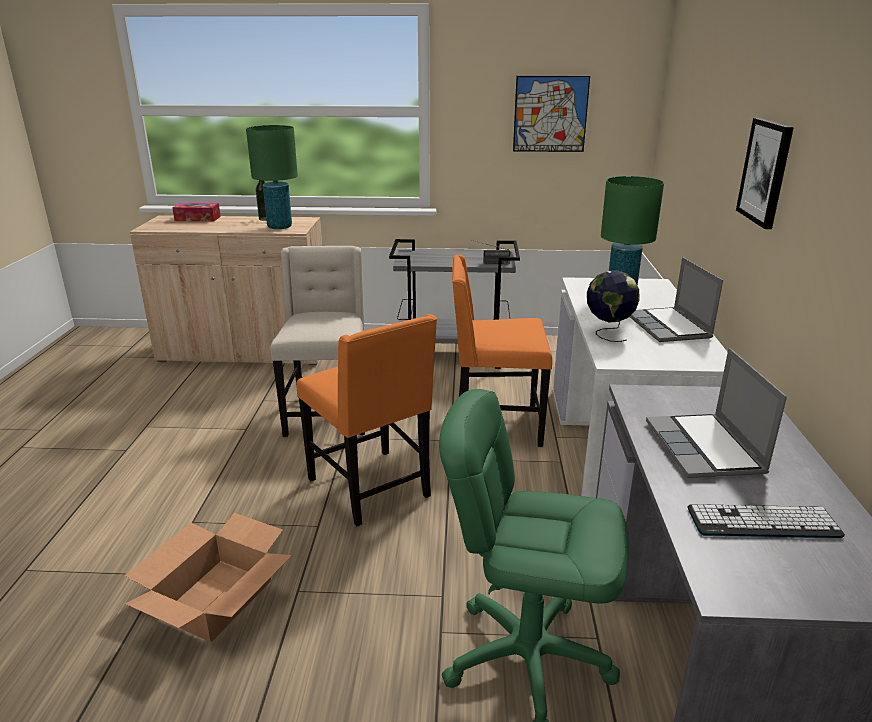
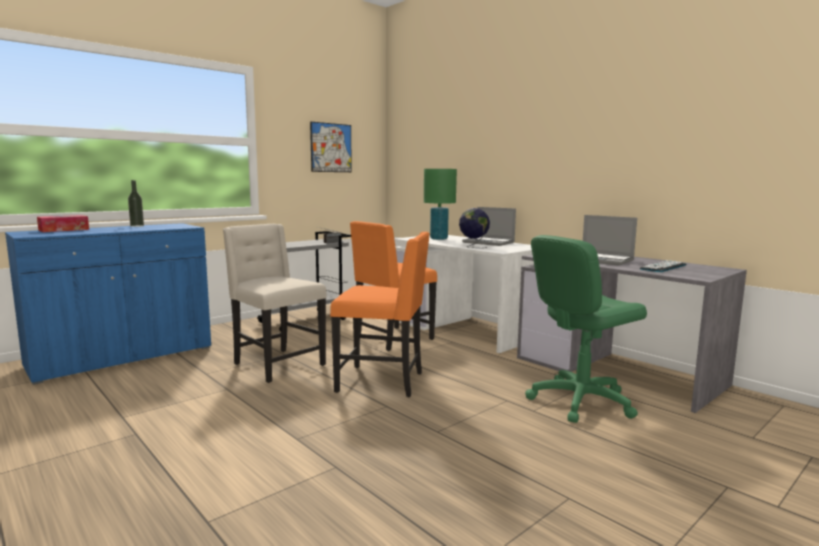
camera: 45 degrees left, 15 degrees down
cardboard box [124,513,292,642] -> none
beige cabinet [130,215,322,365] -> blue cabinet [5,223,211,385]
green table lamp [246,125,298,229] -> none
picture [736,118,794,229] -> none

